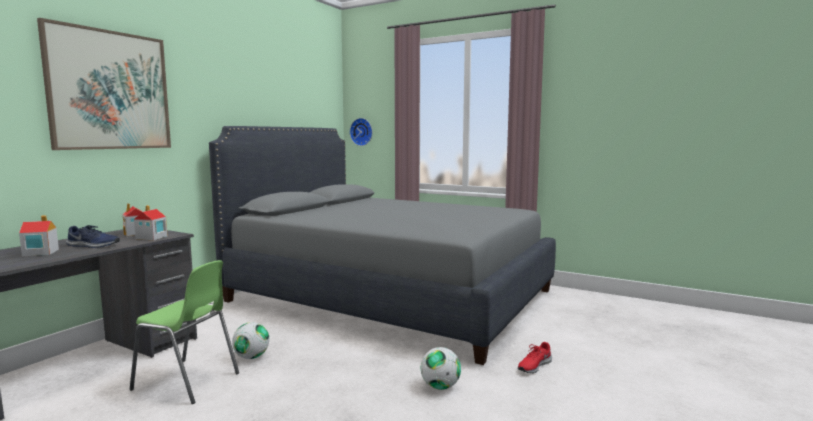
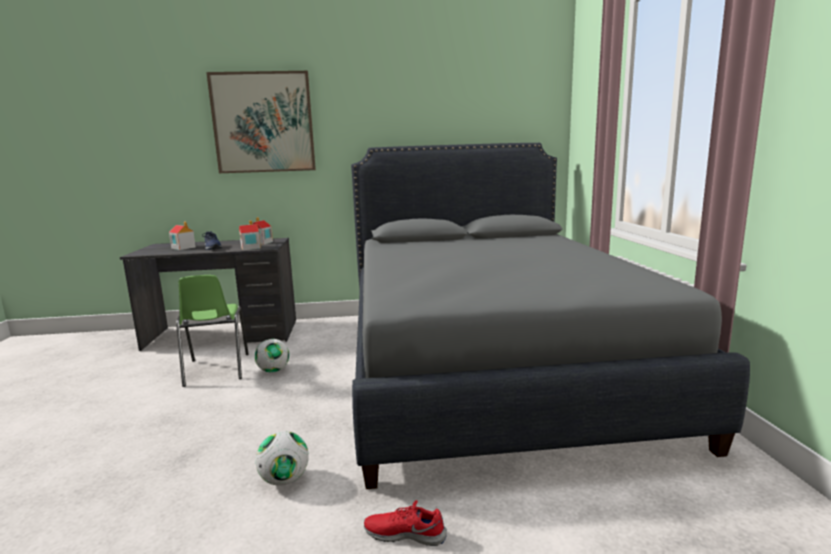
camera: 55 degrees right, 5 degrees up
wall clock [350,118,372,146] -> none

